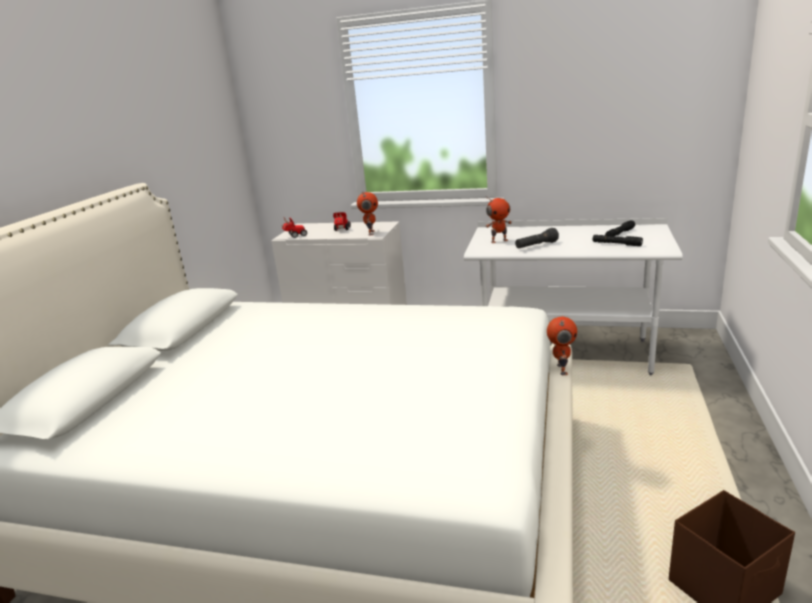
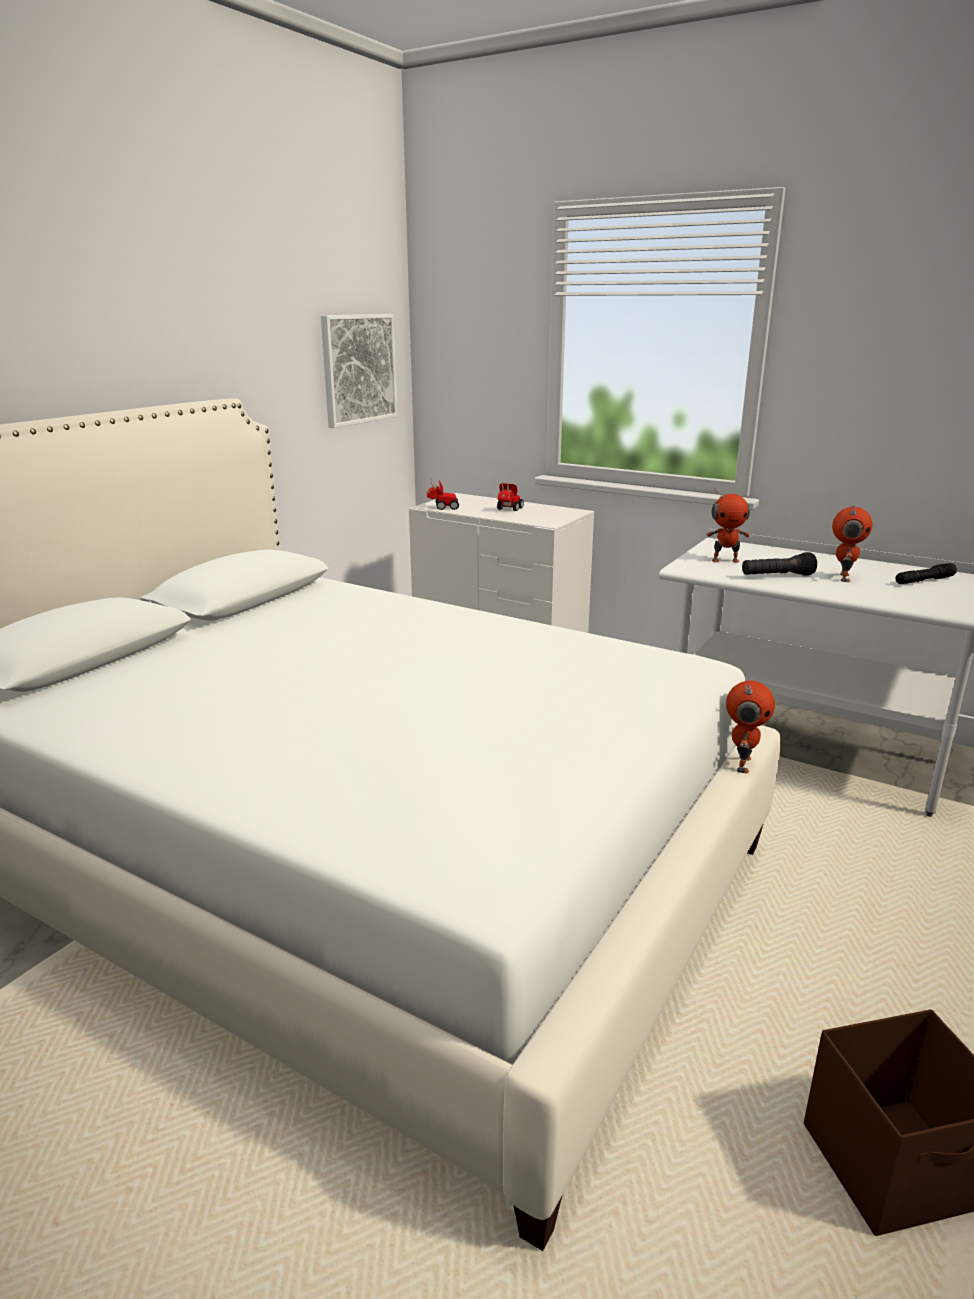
camera: 15 degrees right, 0 degrees up
toy robot [357,192,378,235] -> toy robot moved to [832,506,873,582]
black flashlight [593,235,643,246] -> none
none -> picture [321,314,398,428]

